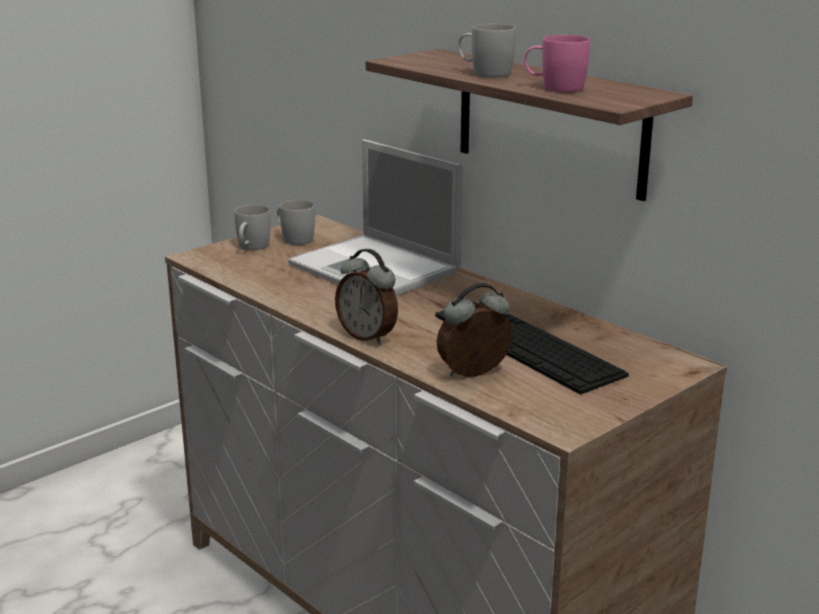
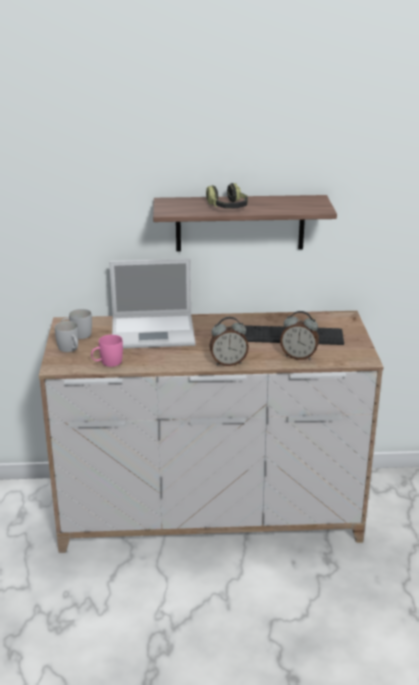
camera: 50 degrees left, 5 degrees up
alarm clock [437,283,513,377] -> alarm clock turned 90 degrees counterclockwise [280,311,319,360]
white mug [458,24,516,78] -> headphones [206,183,248,208]
pink mug [524,35,590,92] -> pink mug moved to [91,335,123,367]

